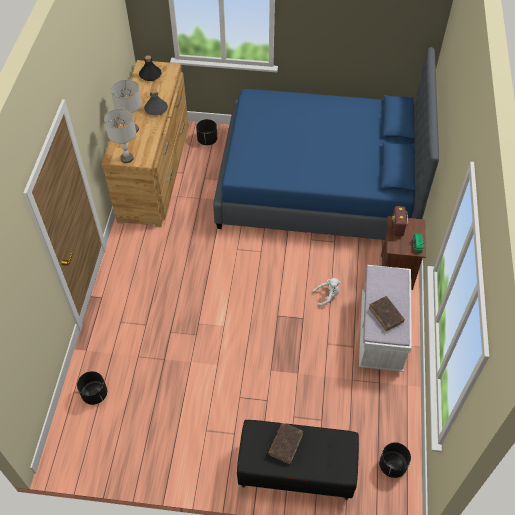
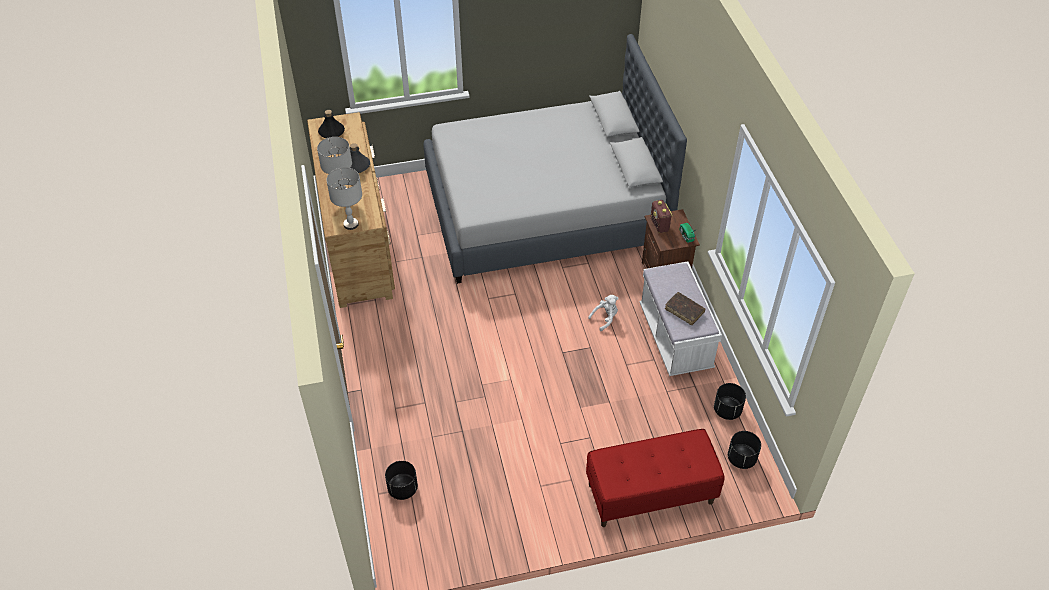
camera: 20 degrees left, 5 degrees down
black planter [196,119,217,145] -> black planter moved to [714,383,746,420]
blue bed [213,47,439,240] -> grey bed [423,34,687,284]
black bench [237,420,359,500] -> red bench [586,429,725,527]
brown book [268,423,303,464] -> none

